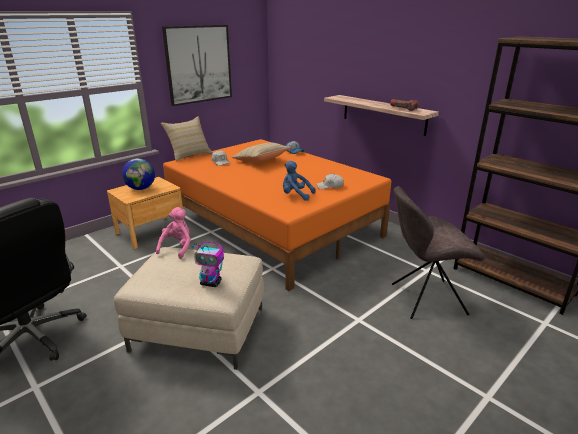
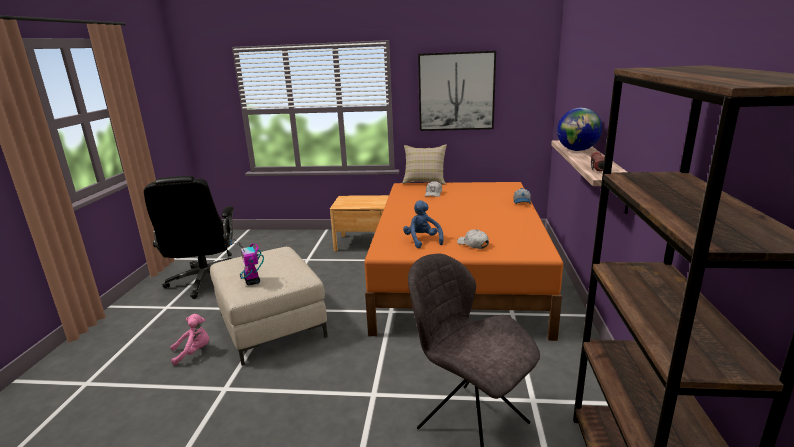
camera: 50 degrees right, 5 degrees down
globe [122,158,155,190] -> globe moved to [557,108,602,151]
pink plush toy [156,207,191,259] -> pink plush toy moved to [170,314,209,365]
beige pillow [232,143,291,162] -> none

